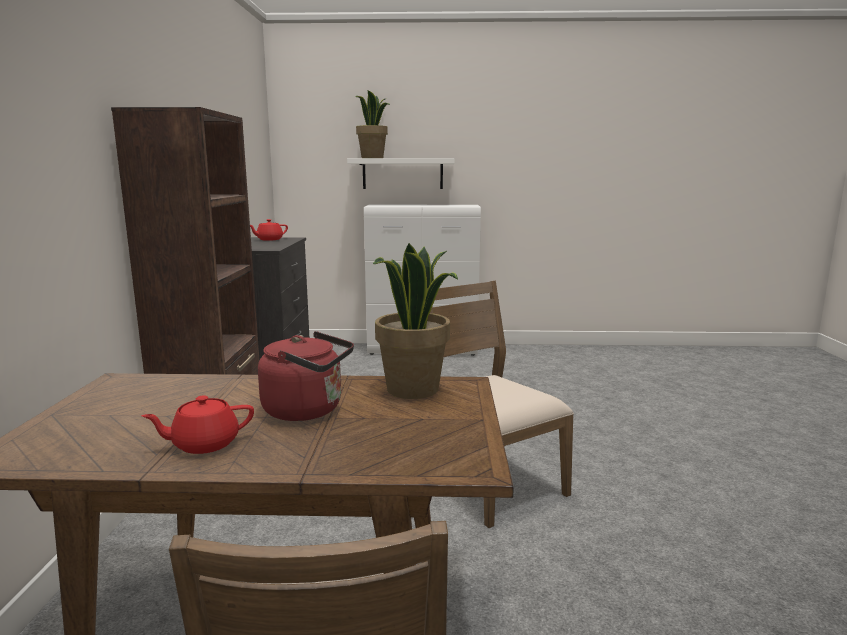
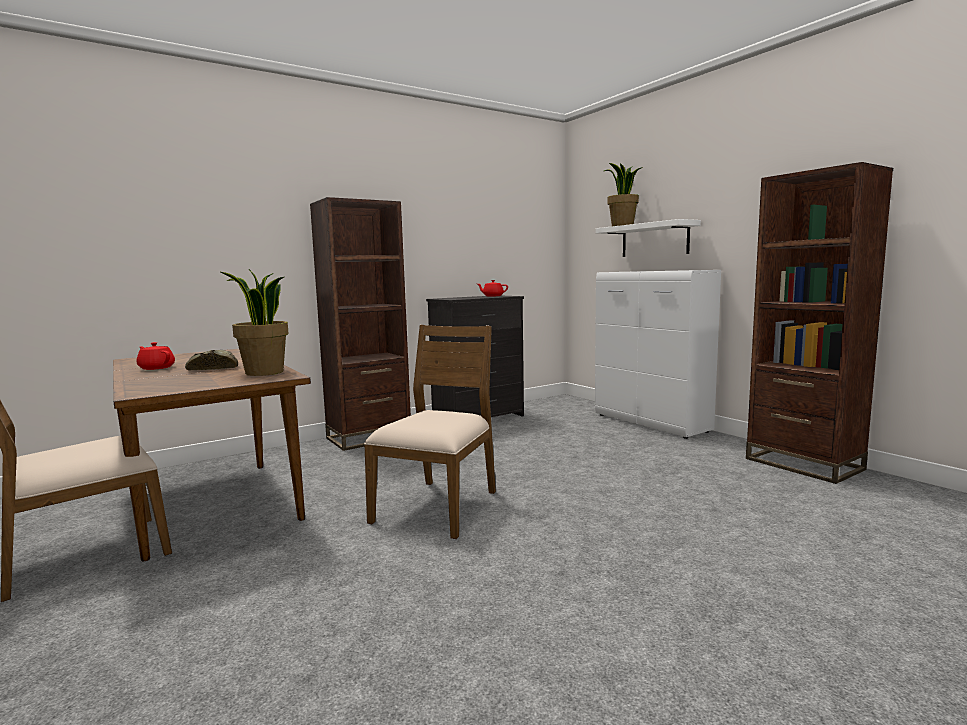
camera: 55 degrees right, 5 degrees down
red kettle [258,331,354,421] -> bread [185,350,238,370]
none -> brown bookcase [746,162,893,484]

